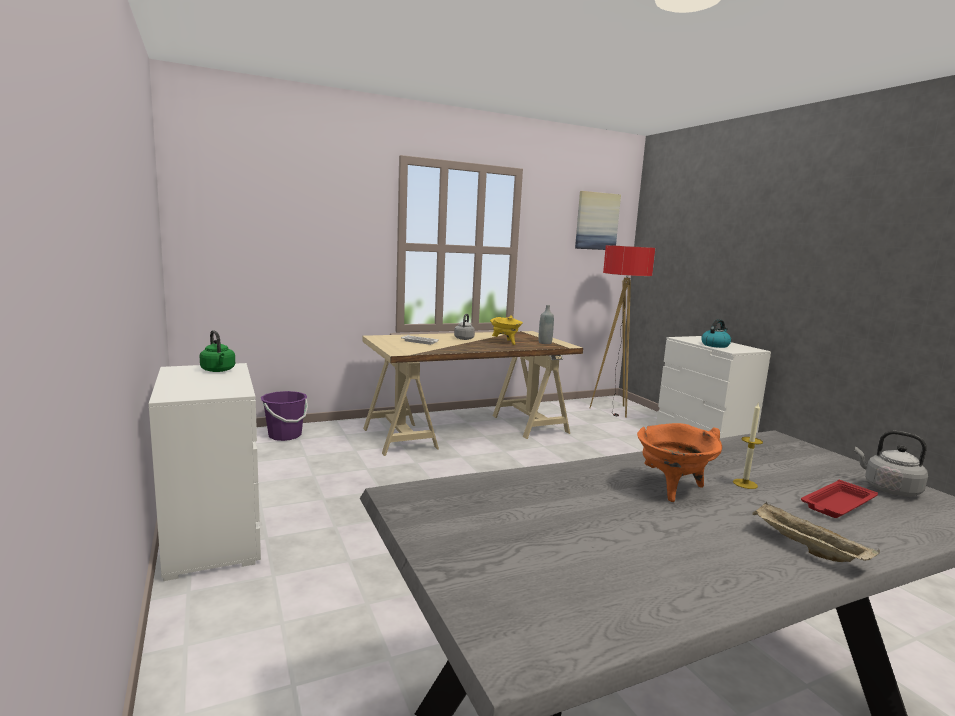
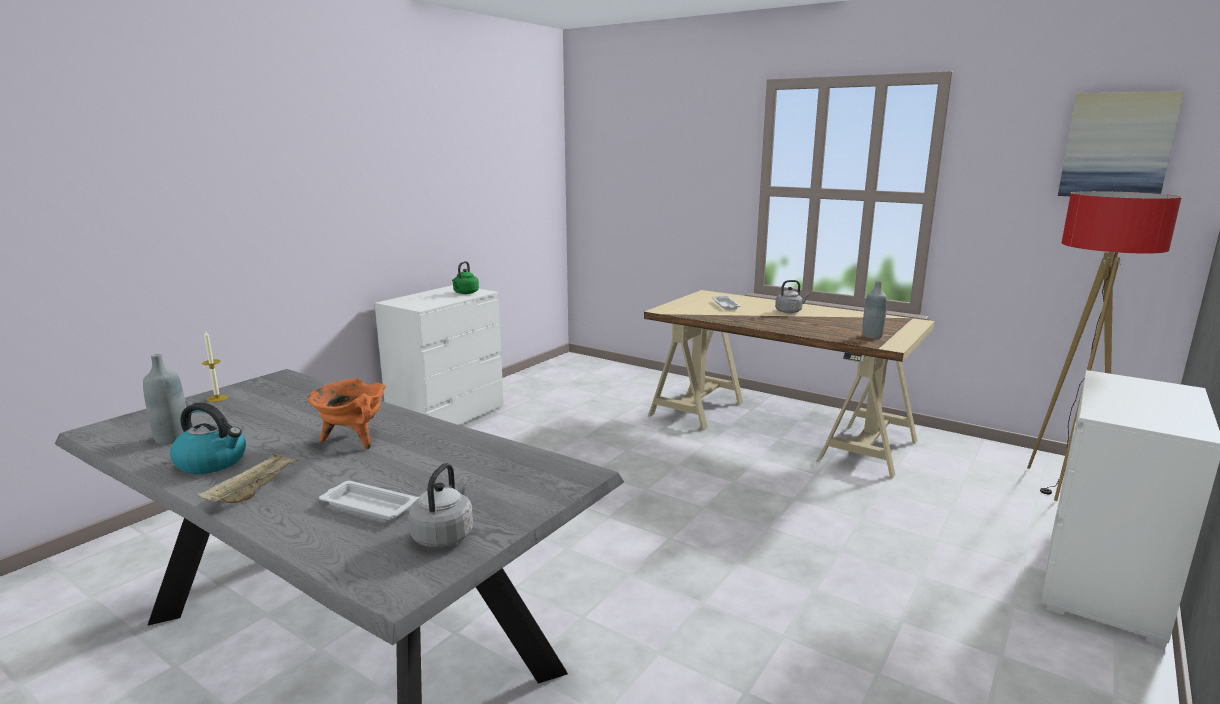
camera: 60 degrees right, 5 degrees up
purple bucket [261,391,308,441] -> none
yellow cooking pot [490,315,523,345] -> none
kettle [701,319,731,348] -> kettle moved to [170,402,246,474]
candle [733,403,763,489] -> candle moved to [202,331,228,402]
red tray [801,480,878,518] -> white tray [319,481,419,520]
none -> grey bottle [143,354,186,444]

